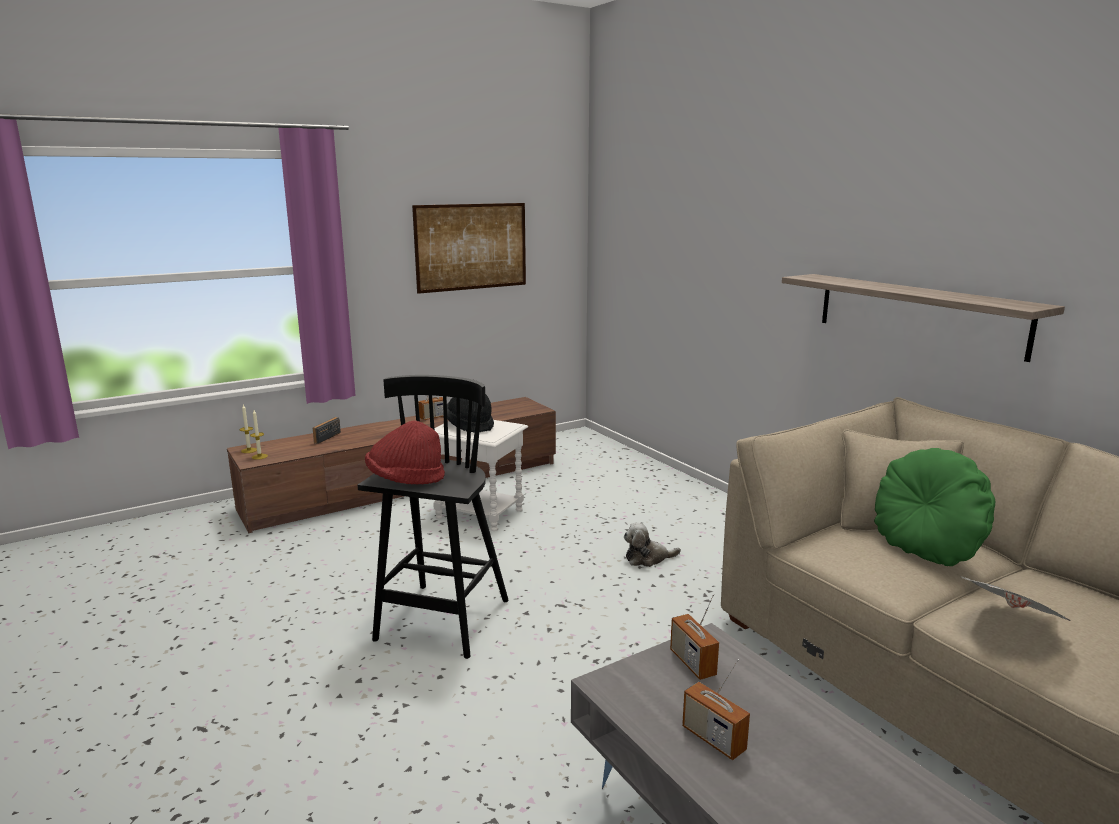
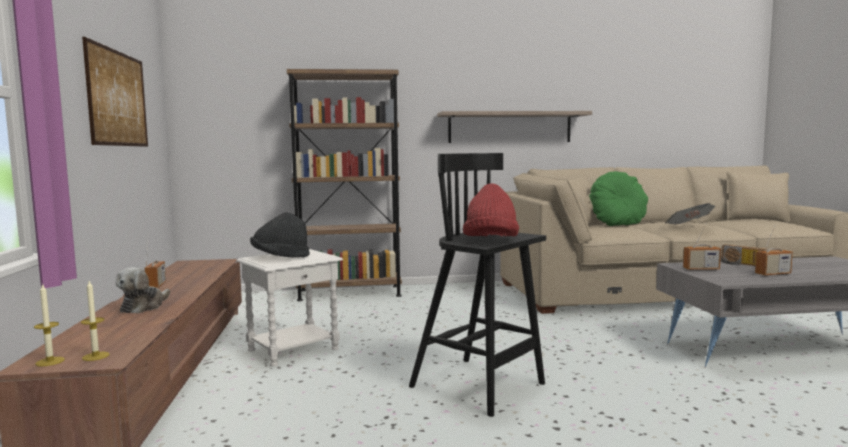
camera: 65 degrees left, 10 degrees down
radio [313,417,341,444] -> radio moved to [720,244,767,266]
plush toy [624,523,681,567] -> plush toy moved to [116,267,170,314]
none -> brown bookcase [287,69,402,301]

